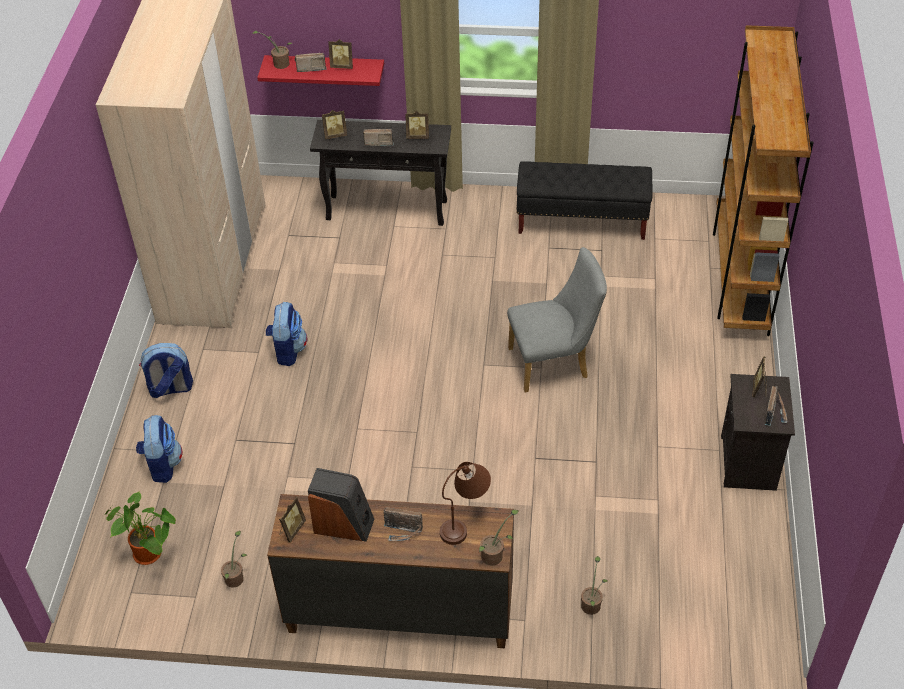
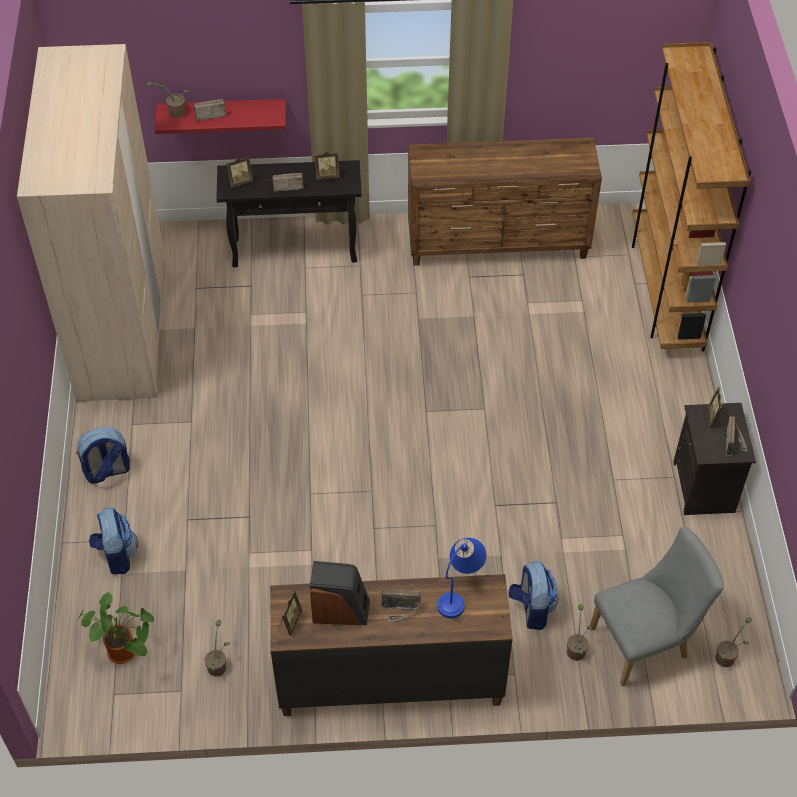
camera: 10 degrees left, 5 degrees up
backpack [266,302,307,366] -> backpack moved to [508,561,558,630]
picture frame [328,39,353,69] -> none
brown table lamp [440,462,491,545] -> blue table lamp [437,538,486,619]
potted plant [479,509,519,566] -> potted plant moved to [715,618,752,667]
grey chair [507,247,607,392] -> grey chair moved to [590,526,724,686]
black bench [516,162,652,240] -> brown dresser [408,138,602,266]

